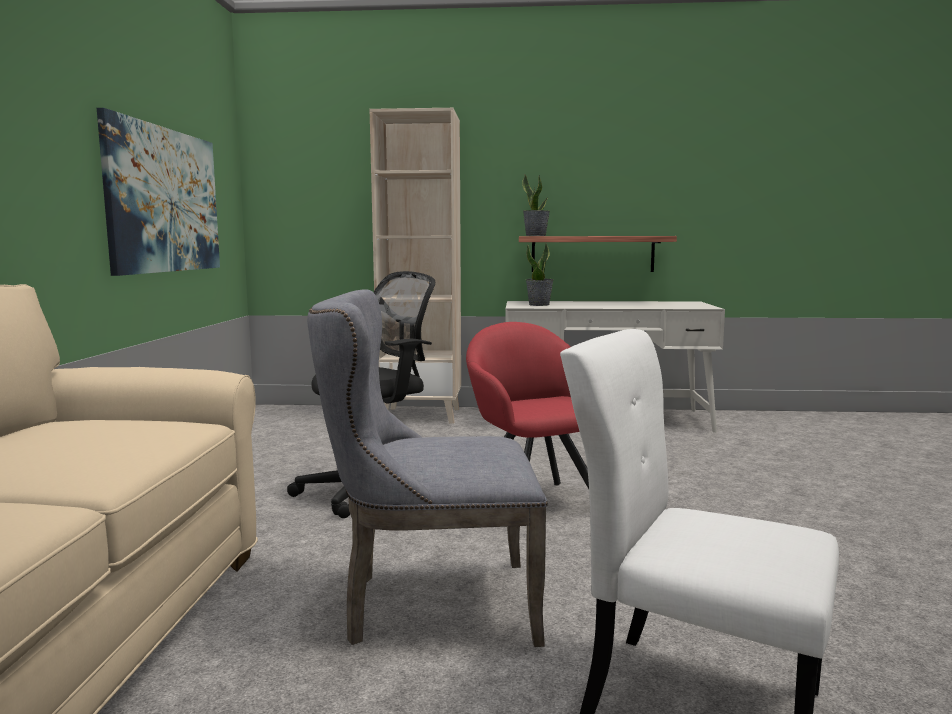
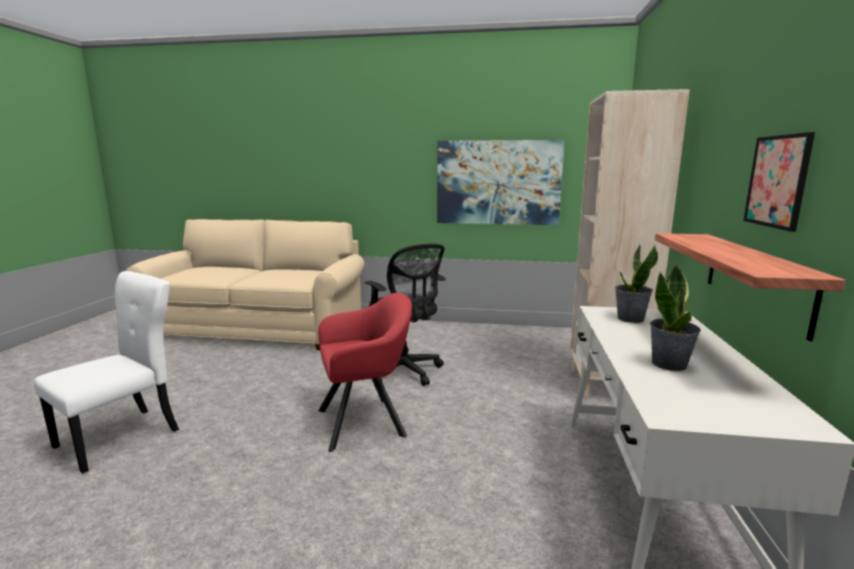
camera: 95 degrees right, 5 degrees up
grey chair [307,289,548,647] -> none
potted plant [522,175,550,236] -> potted plant moved to [650,264,701,371]
none -> picture [743,132,815,232]

